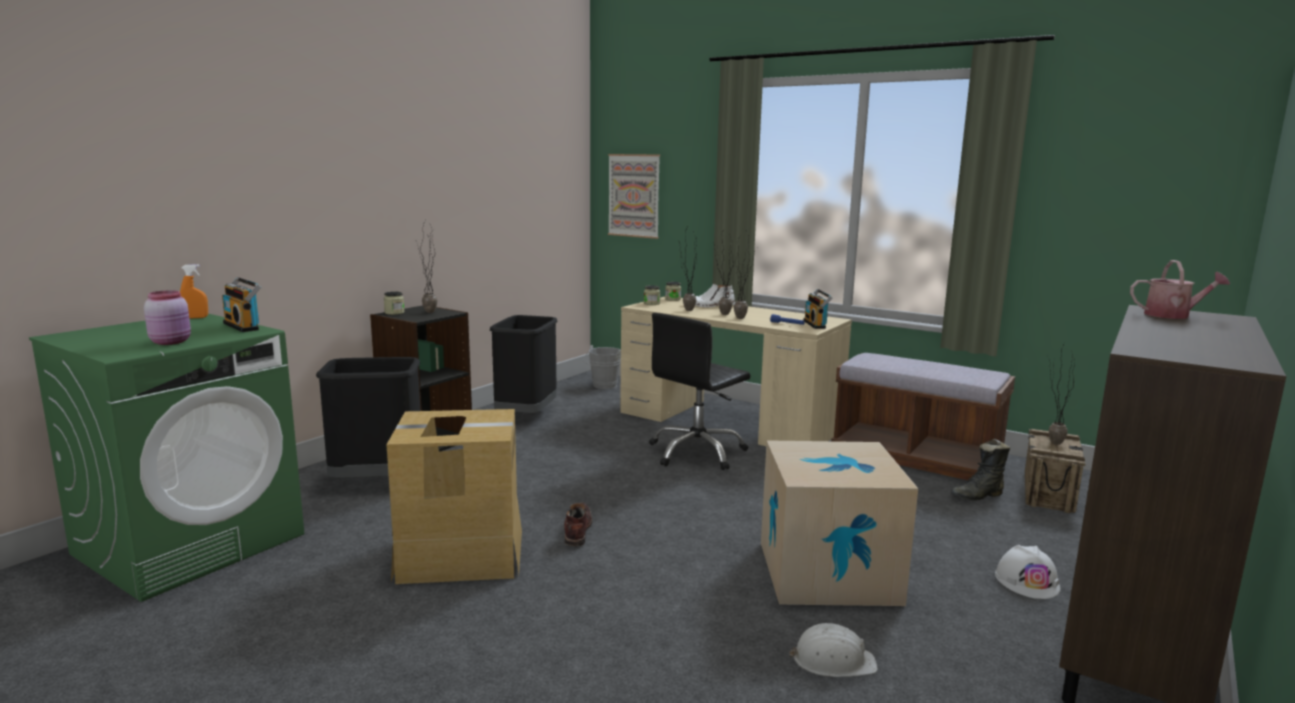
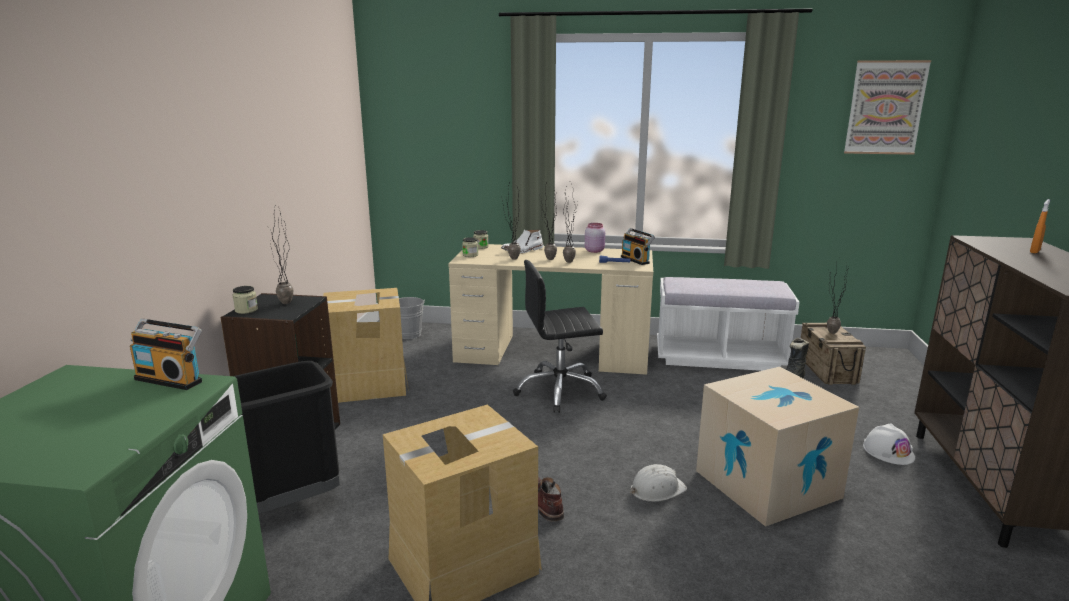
camera: 25 degrees left, 5 degrees up
pink jar [144,290,191,345] -> pink jar moved to [585,223,605,253]
orange spray bottle [180,264,208,319] -> orange spray bottle moved to [1030,199,1050,253]
black trash can [490,315,558,413] -> cardboard box [323,288,409,403]
picture [608,154,660,239] -> picture moved to [844,60,931,155]
black office chair [649,313,751,470] -> black office chair turned 60 degrees clockwise [513,260,607,413]
white hard hat [789,623,878,677] -> white hard hat moved to [630,464,687,502]
brown bench [831,353,1015,480] -> white bench [657,277,800,371]
watering can [1130,260,1230,319] -> none

